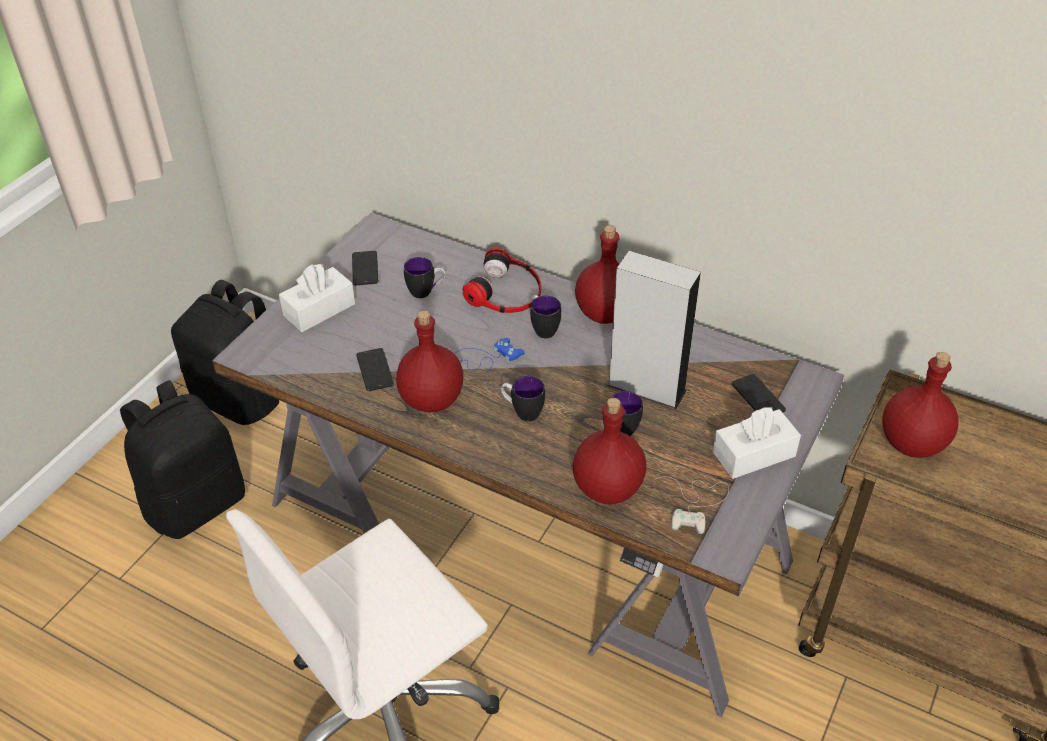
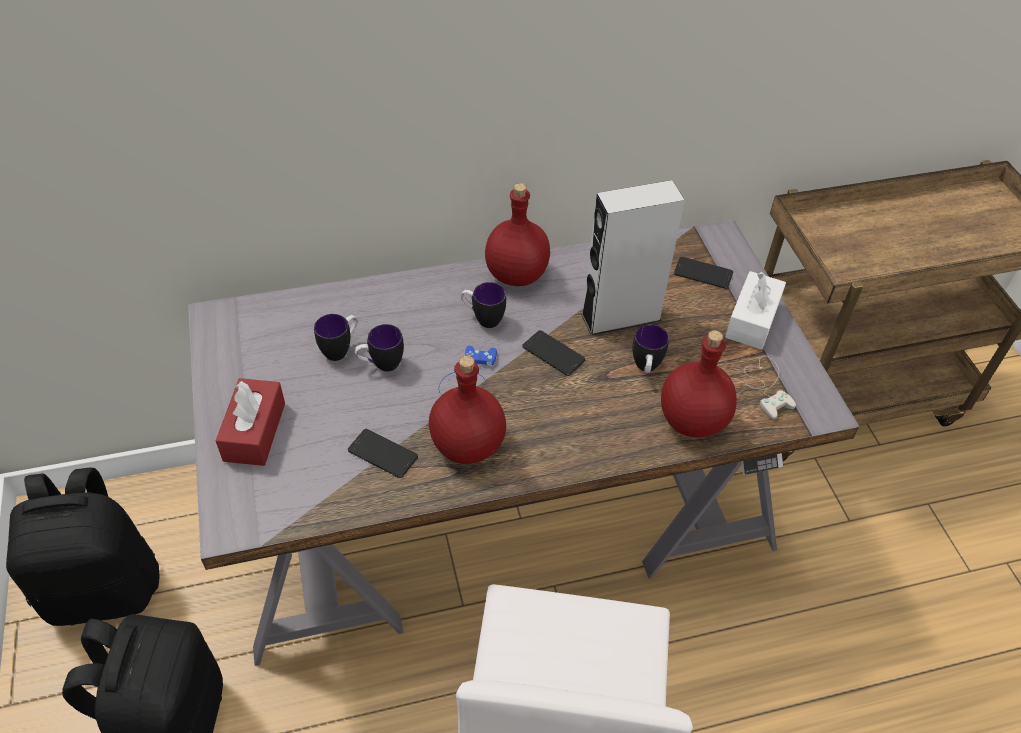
camera: 45 degrees left, 5 degrees up
white tissue box [279,264,355,332] -> red tissue box [216,378,285,466]
phone [352,251,378,285] -> phone moved to [522,330,585,376]
headphones [463,248,541,313] -> none
mug [501,376,545,422] -> mug moved to [355,324,404,372]
red bottle [882,352,958,458] -> none

